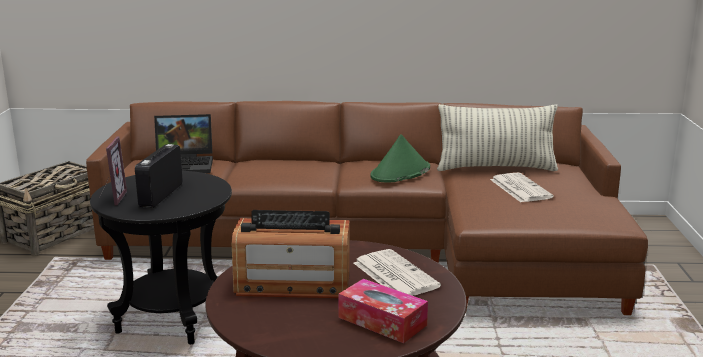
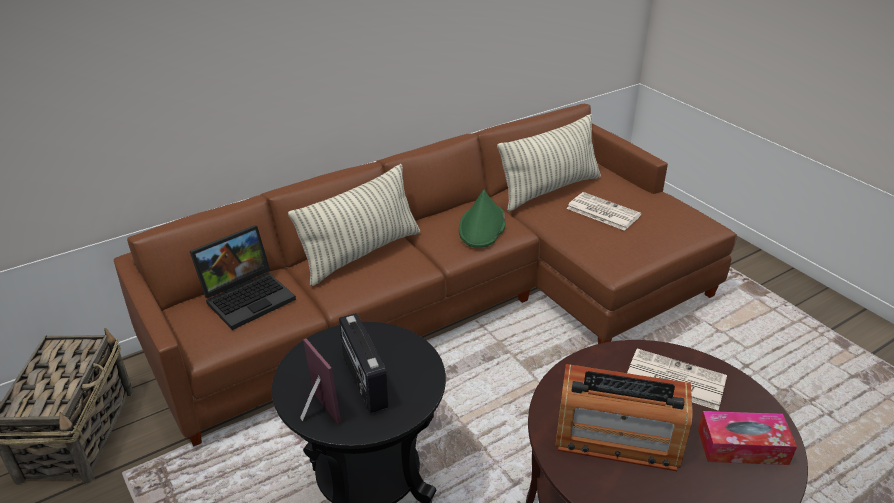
camera: 35 degrees left, 15 degrees up
radio [232,210,350,298] -> radio turned 45 degrees clockwise [555,364,692,471]
none -> pillow [288,164,420,286]

